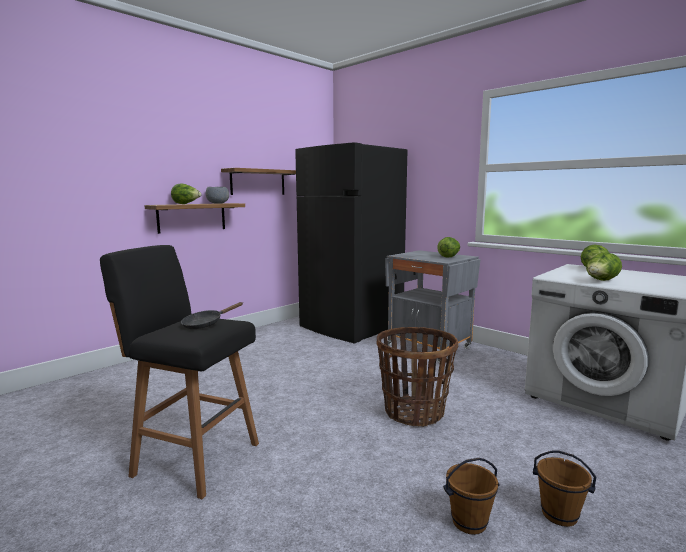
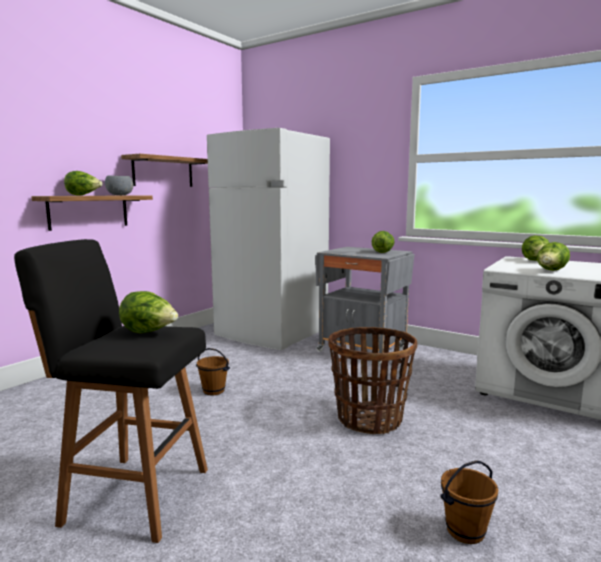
camera: 10 degrees left, 0 degrees up
black frying pan [181,302,243,329] -> lettuce [119,291,178,333]
black fridge [295,142,407,344] -> white fridge [207,128,330,350]
brown bucket [533,450,596,527] -> brown bucket moved to [196,348,230,395]

